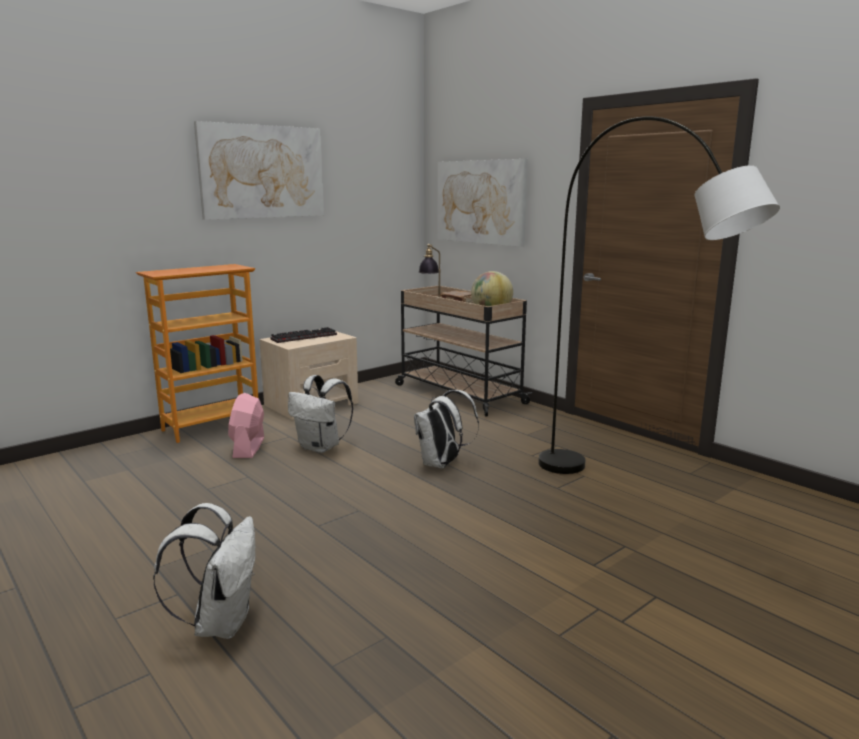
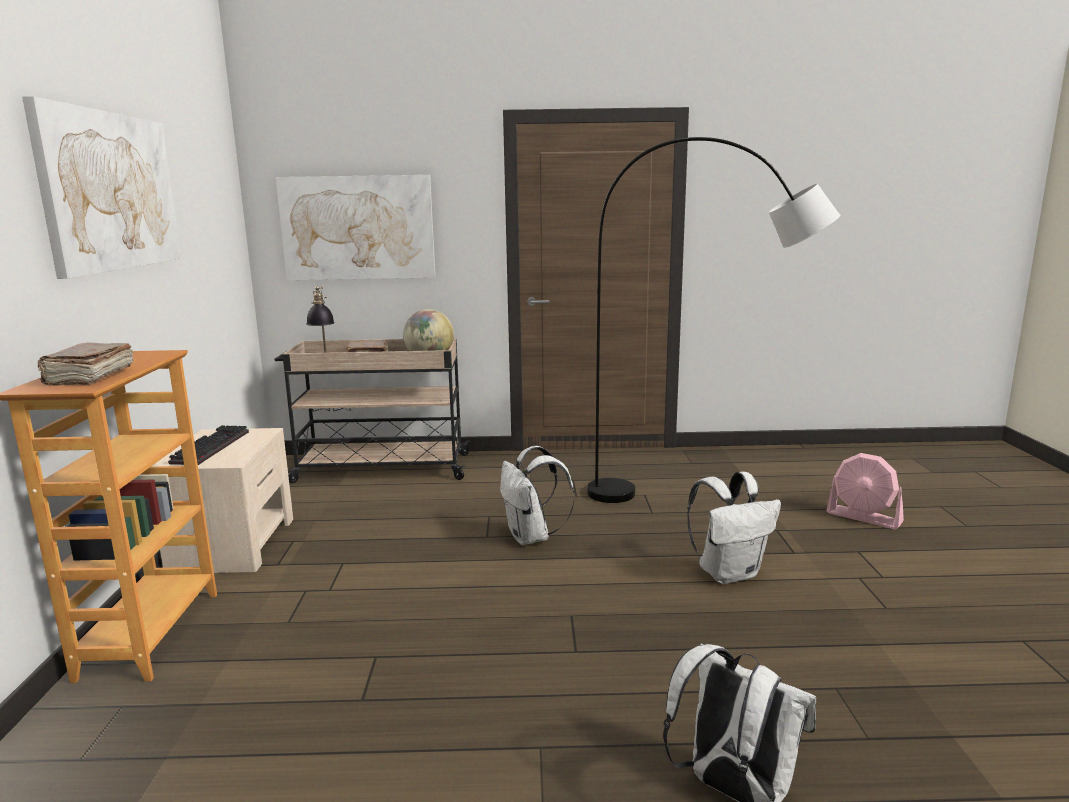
camera: 50 degrees left, 0 degrees up
pink fan [228,393,264,458] -> pink fan moved to [826,453,904,529]
white backpack [288,375,353,453] -> white backpack moved to [687,471,781,584]
none -> brown book [38,342,133,386]

